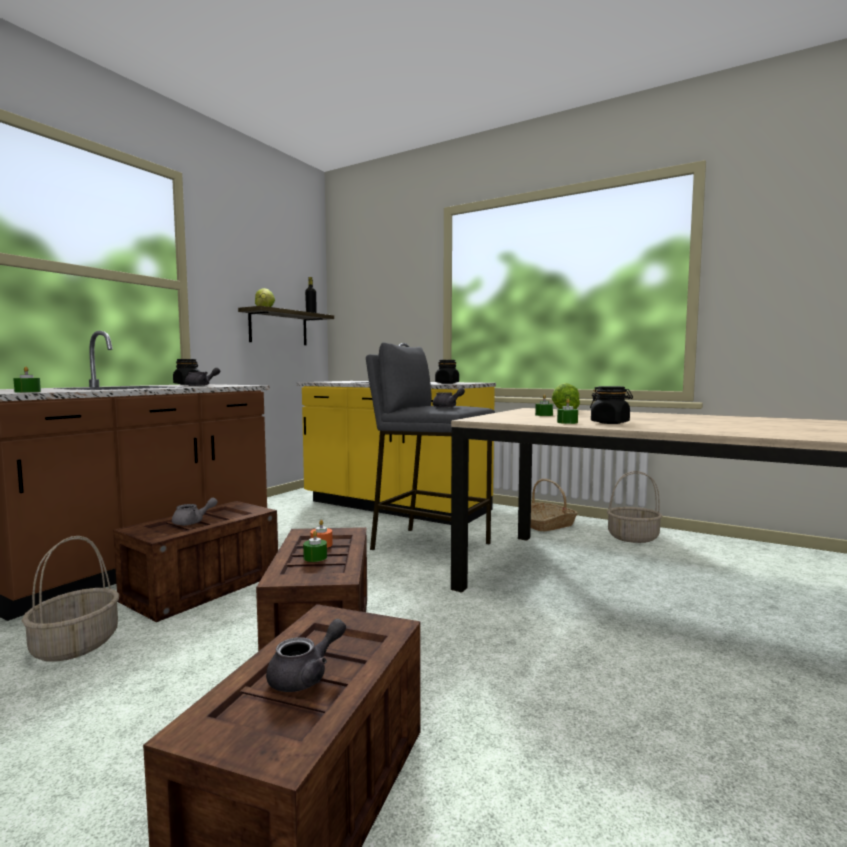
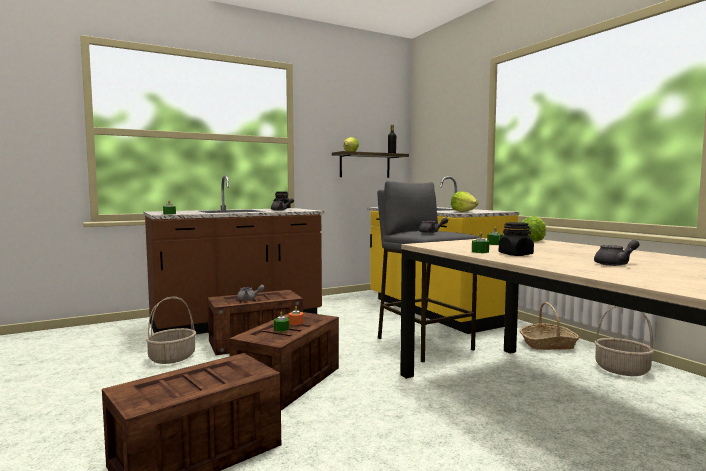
camera: 30 degrees right, 0 degrees up
grey teapot [266,619,346,692] -> grey teapot moved to [594,240,640,266]
black jar [435,360,459,384] -> lettuce [451,191,479,212]

